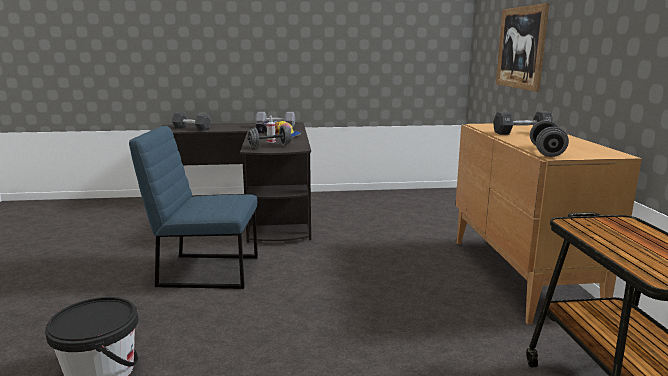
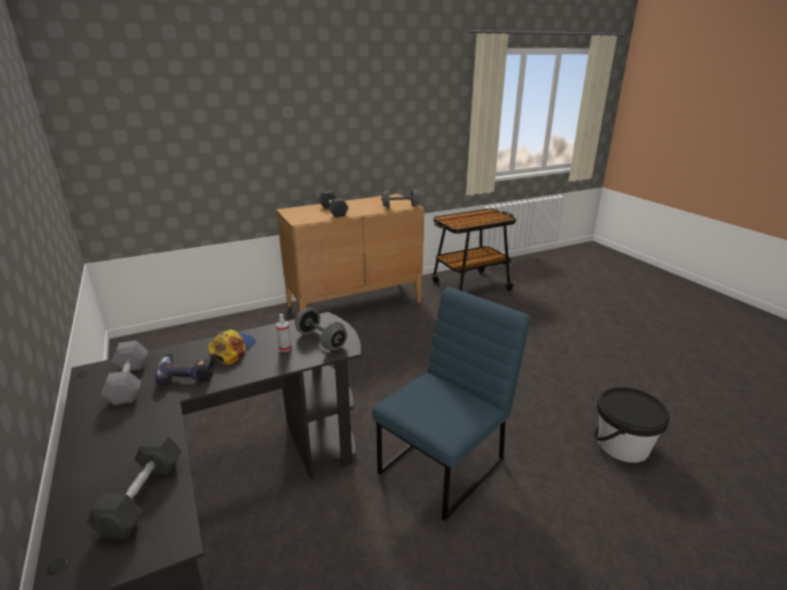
camera: 110 degrees left, 10 degrees up
blue chair [129,126,258,289] -> blue chair turned 120 degrees counterclockwise [372,287,530,521]
picture [496,3,549,92] -> none

